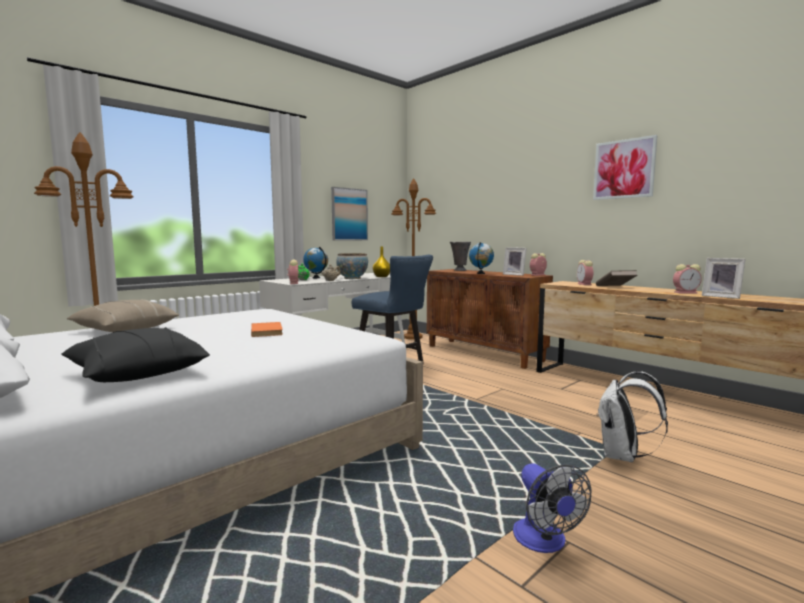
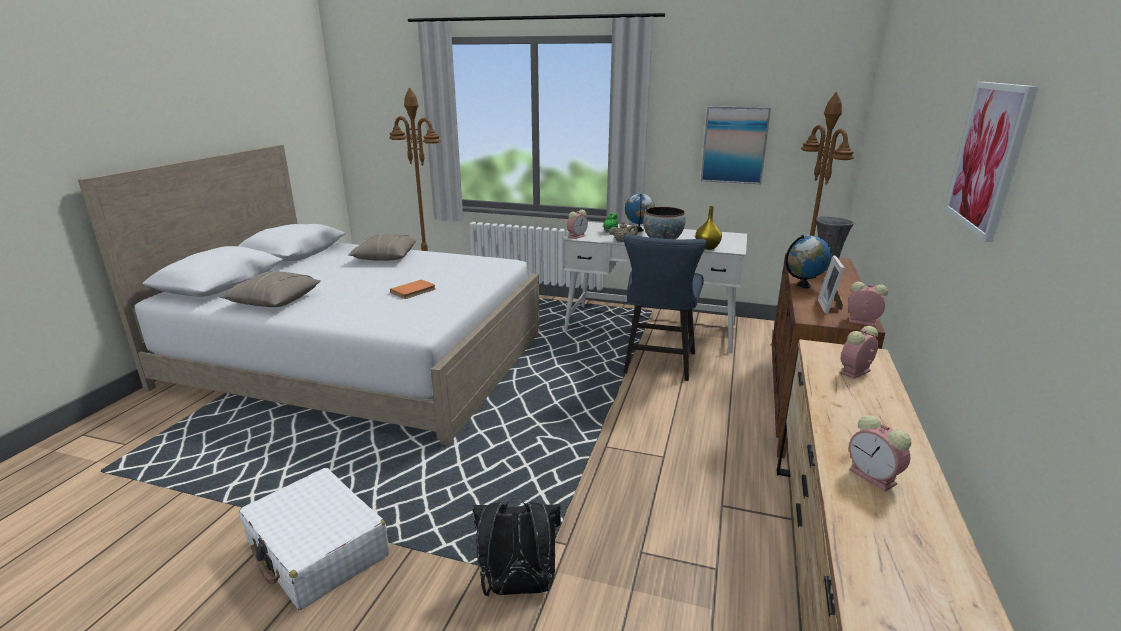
camera: 60 degrees right, 15 degrees up
black pillow [61,327,210,382] -> beige pillow [219,271,321,307]
fan [513,463,592,553] -> white suitcase [239,468,389,610]
brown book [596,270,638,286] -> none
white backpack [597,372,668,462] -> black backpack [473,498,561,596]
picture frame [702,258,745,299] -> none

